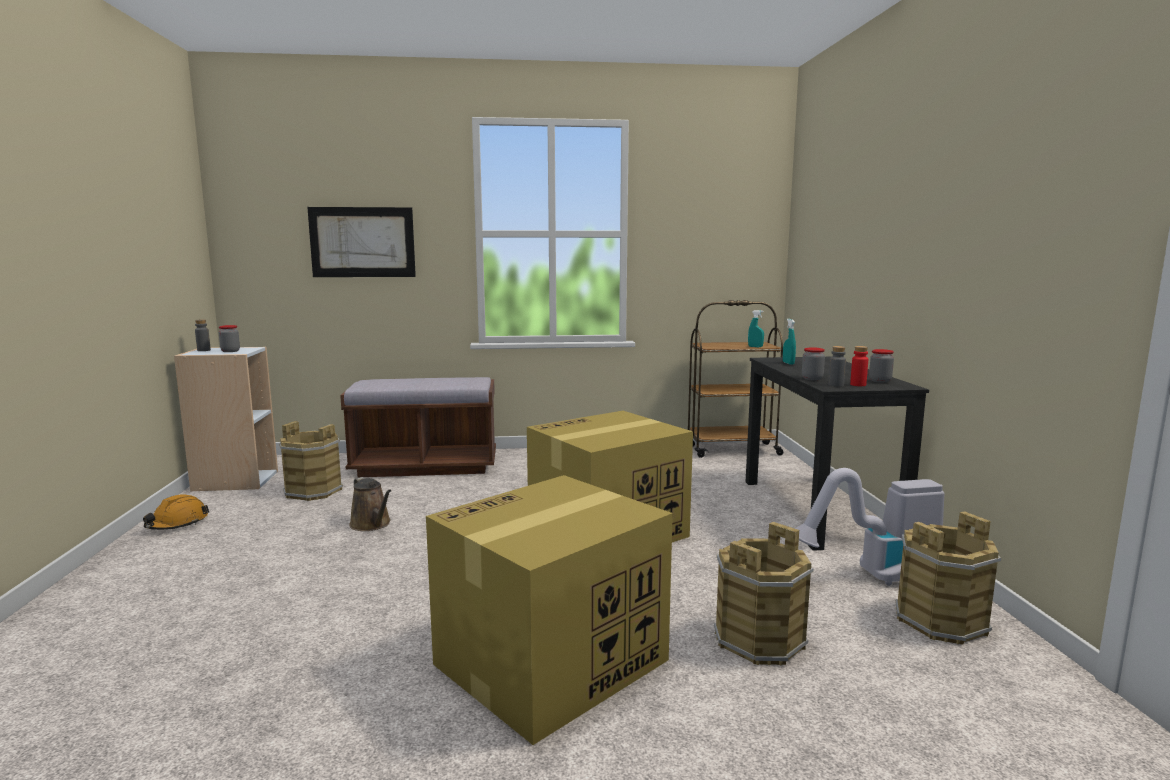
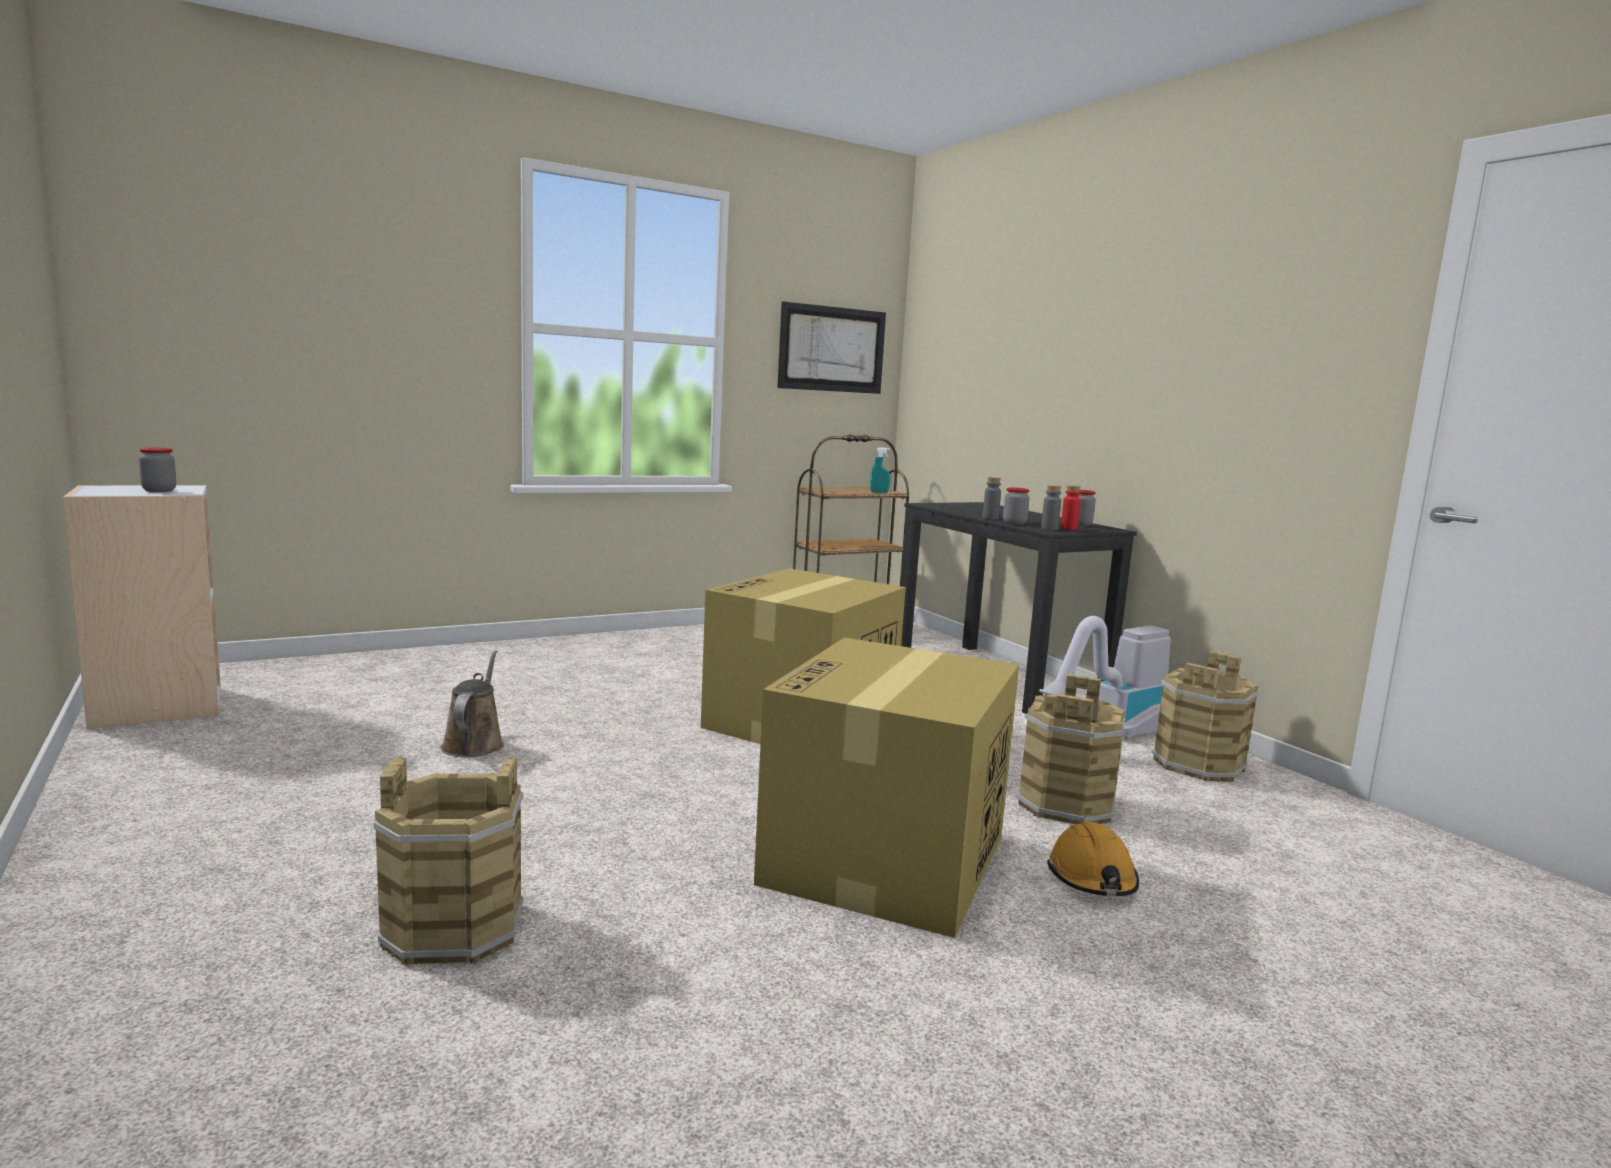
camera: 25 degrees left, 0 degrees up
orange hard hat [143,494,209,530] -> orange hard hat moved to [1047,822,1139,896]
grey bottle [195,320,211,351] -> grey bottle moved to [983,477,1001,519]
brown bucket [279,421,343,501] -> brown bucket moved to [374,758,524,965]
picture [307,207,416,277] -> picture moved to [777,301,886,394]
brown bench [340,377,496,477] -> none
brown watering can [349,477,392,531] -> brown watering can turned 120 degrees counterclockwise [441,650,504,757]
turquoise spray bottle [783,319,796,365] -> none

